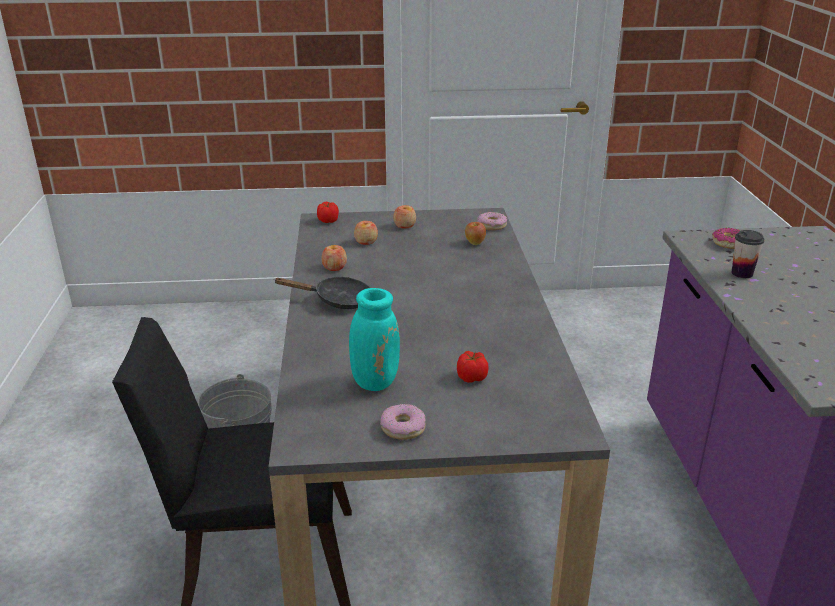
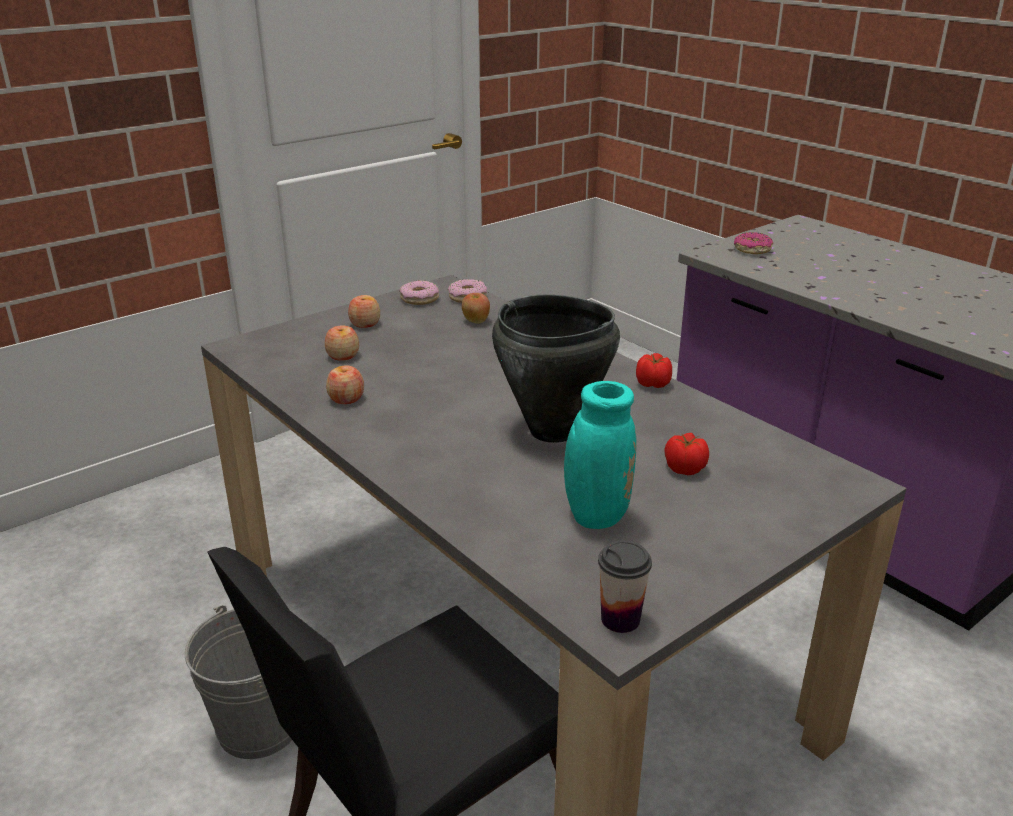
camera: 35 degrees left, 0 degrees up
black frying pan [273,277,370,309] -> none
tomato [317,202,339,223] -> tomato moved to [636,353,672,388]
donut [380,404,426,440] -> donut moved to [399,280,439,305]
cup [732,230,765,278] -> cup moved to [598,540,652,633]
none -> black cooking pot [492,295,620,443]

